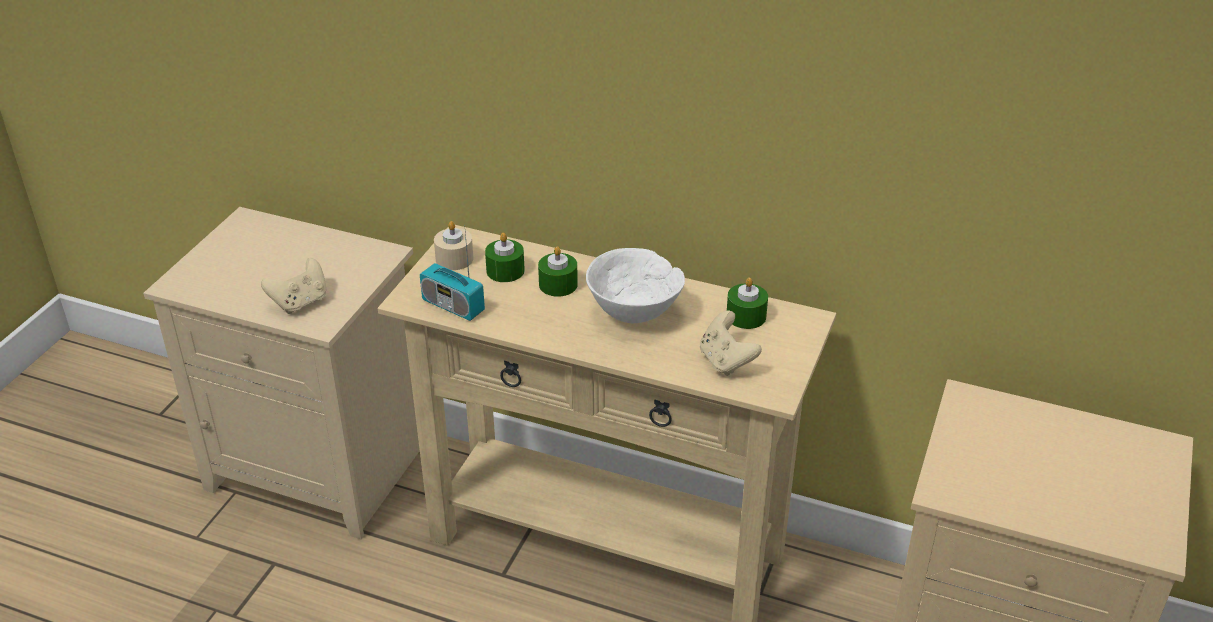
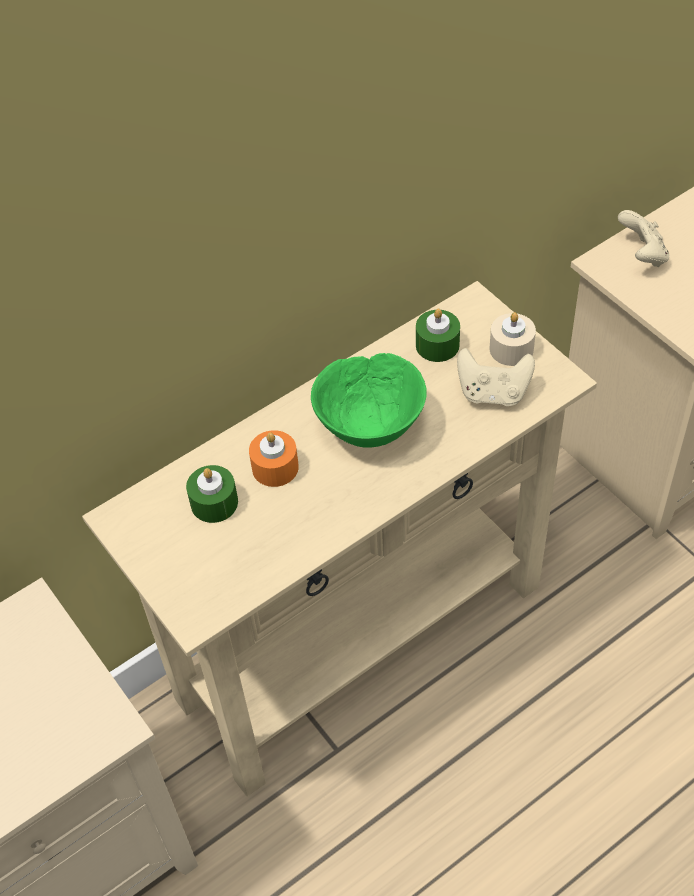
camera: 55 degrees left, 15 degrees up
beige game controller [261,258,326,314] -> beige game controller moved to [618,210,669,267]
radio [420,225,485,321] -> none
beige candle [434,221,474,270] -> beige candle moved to [490,312,536,366]
green candle [538,246,578,297] -> orange candle [249,430,299,487]
white bowl [586,248,685,324] -> green bowl [311,353,427,448]

